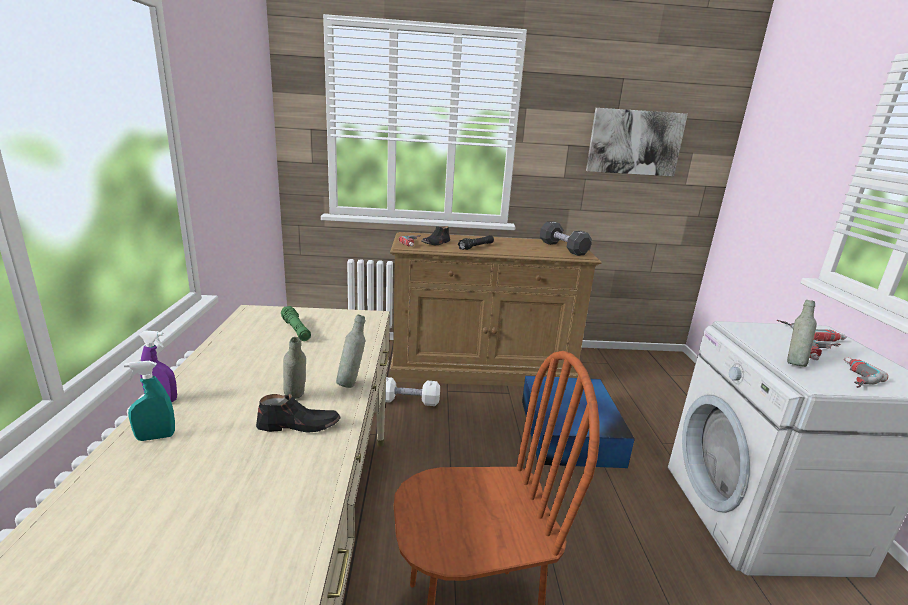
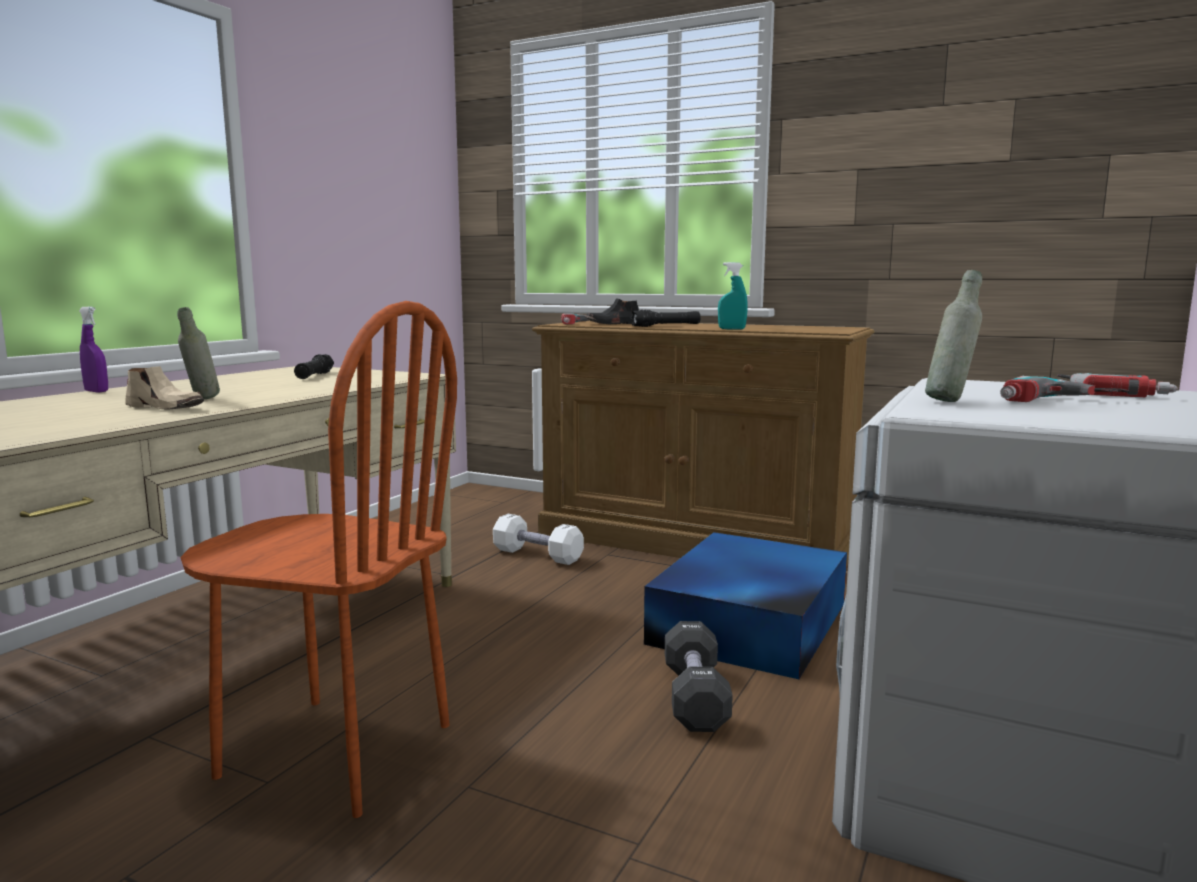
camera: 30 degrees right, 10 degrees down
turquoise spray bottle [124,361,175,441] -> turquoise spray bottle moved to [718,262,748,330]
black shoe [256,394,341,433] -> beige shoe [125,366,204,410]
green flashlight [281,306,311,341] -> black flashlight [294,354,334,379]
grey bottle [336,315,365,388] -> none
black dumbbell [540,221,592,256] -> black dumbbell moved to [665,621,733,732]
picture [586,108,688,176] -> none
power drill [844,357,888,388] -> none

